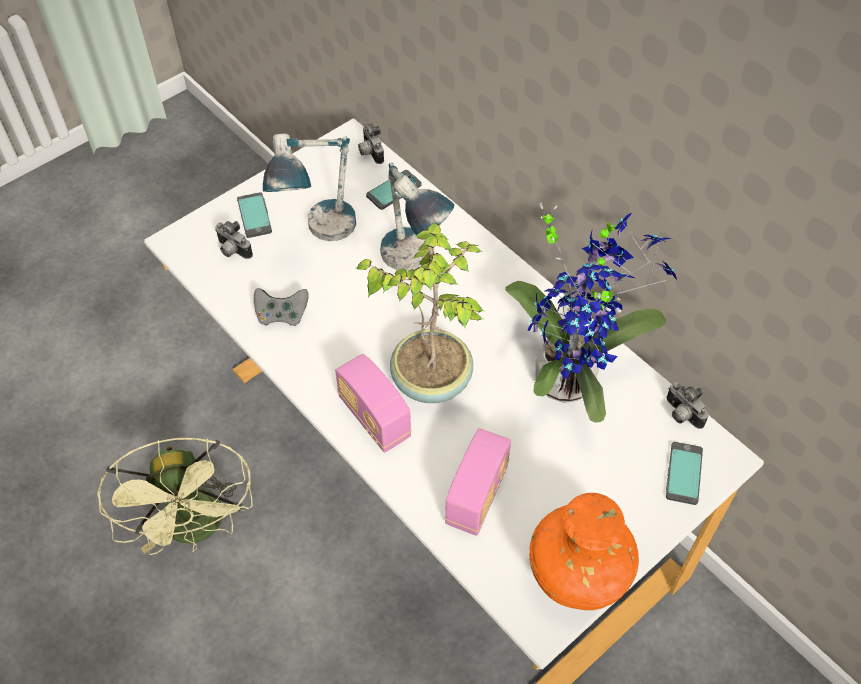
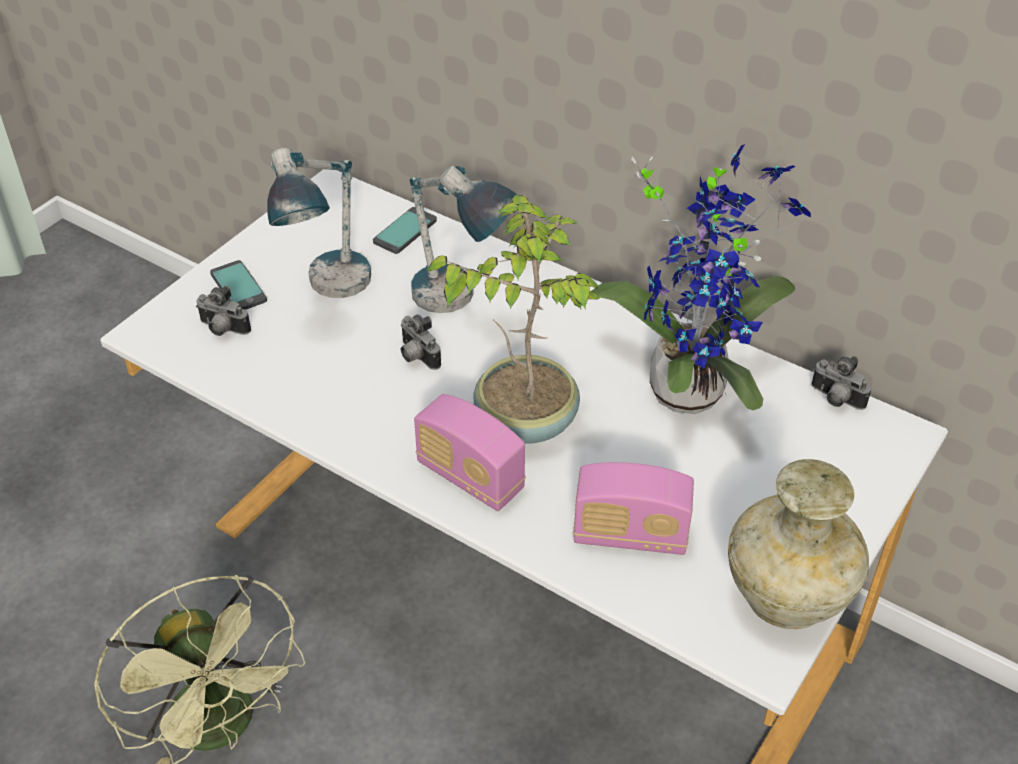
camera: 15 degrees left, 10 degrees down
grey game controller [254,288,309,326] -> none
camera [358,123,384,164] -> camera moved to [401,314,441,370]
radio [445,428,511,536] -> radio turned 90 degrees clockwise [573,462,694,555]
orange vase [529,493,639,610] -> beige vase [728,459,869,629]
phone [666,442,703,505] -> none

